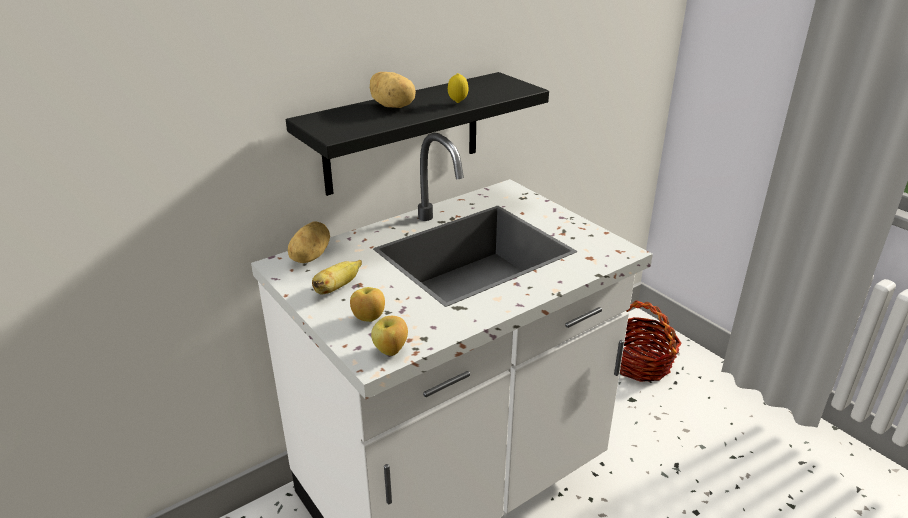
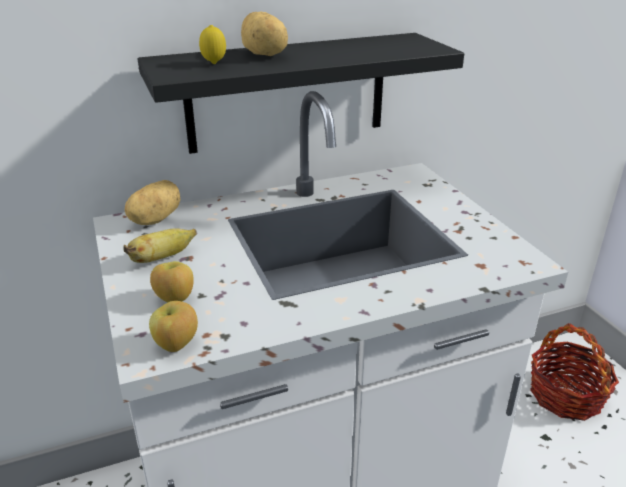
camera: 15 degrees right, 0 degrees up
lemon [448,73,468,103] -> lemon moved to [199,25,226,64]

